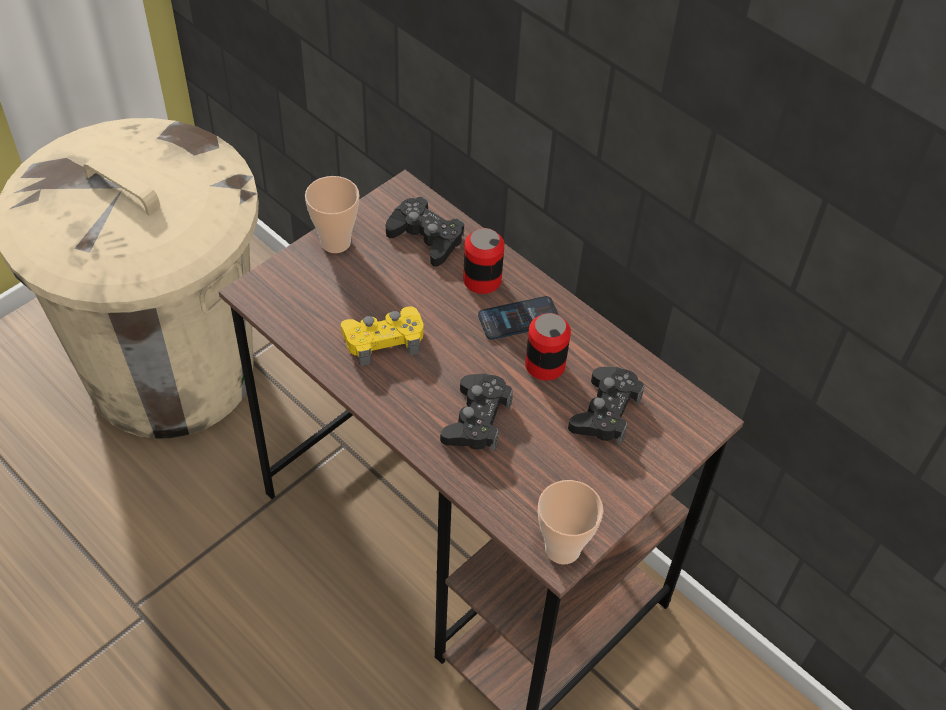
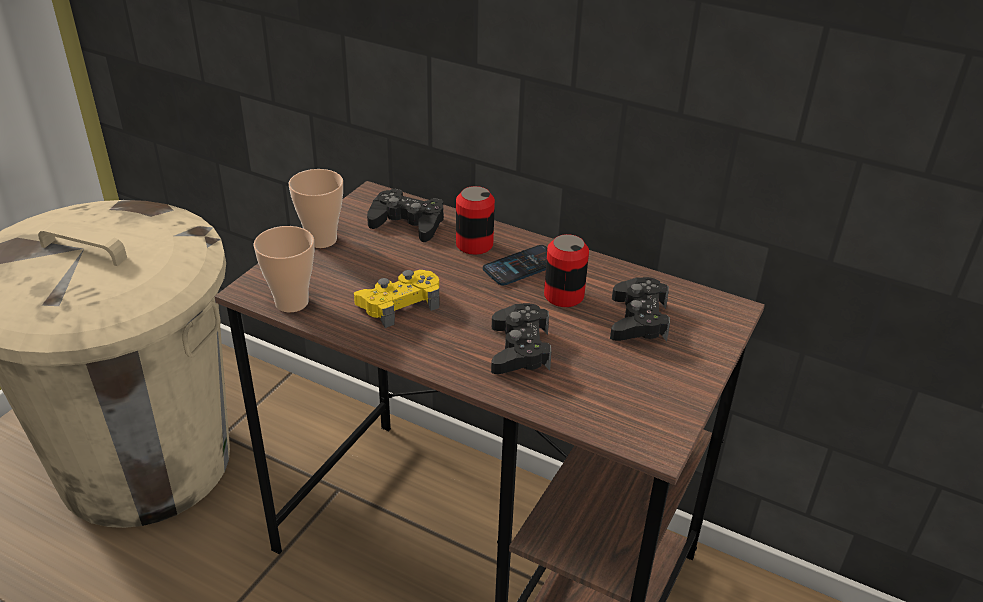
camera: 15 degrees left, 15 degrees down
cup [538,480,603,564] -> cup moved to [253,226,314,312]

